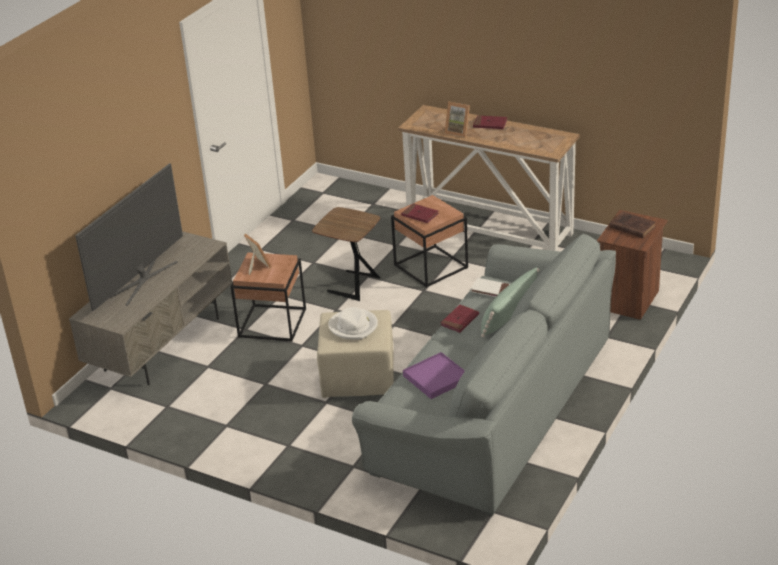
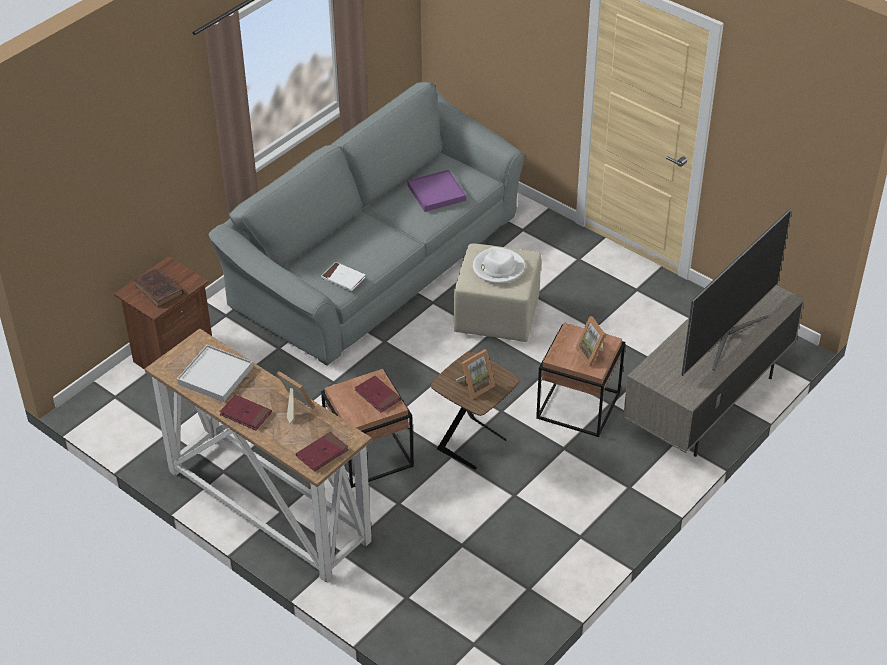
camera: 170 degrees left, 10 degrees up
red book [441,304,479,333] -> red book moved to [296,432,349,472]
green pillow [481,267,540,337] -> none
none -> white tray [177,345,253,402]
none -> picture frame [456,349,495,399]

